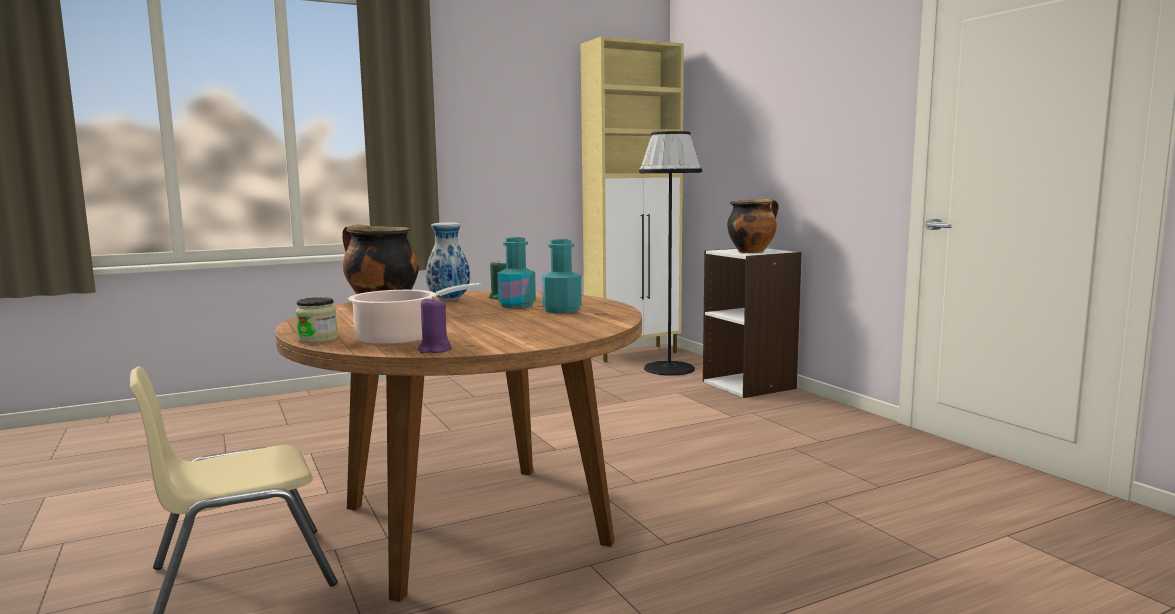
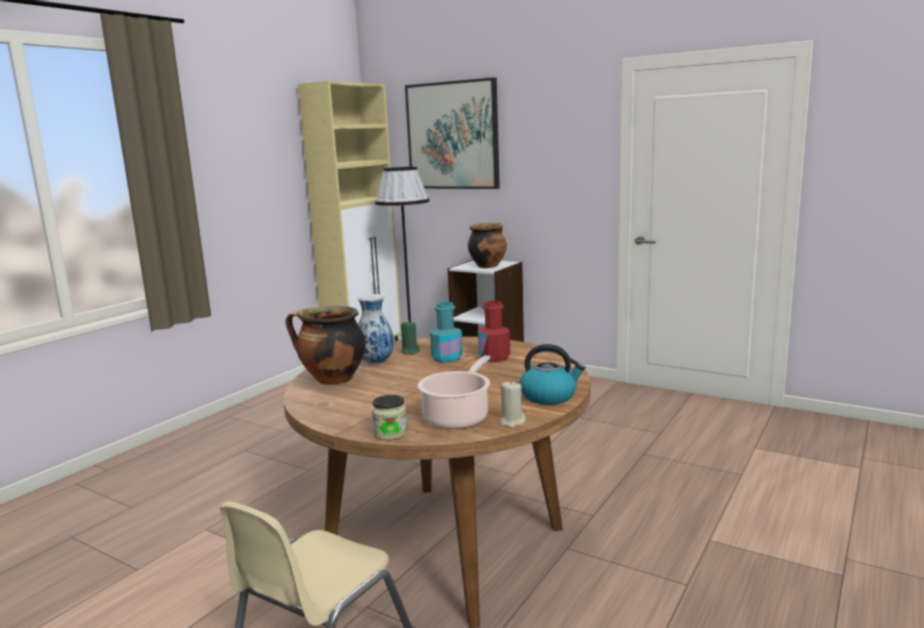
camera: 30 degrees left, 5 degrees up
purple candle [418,296,451,353] -> beige candle [500,381,526,428]
turquoise bottle [542,239,582,313] -> red bottle [478,300,510,362]
none -> picture [405,77,500,189]
none -> kettle [520,344,585,405]

